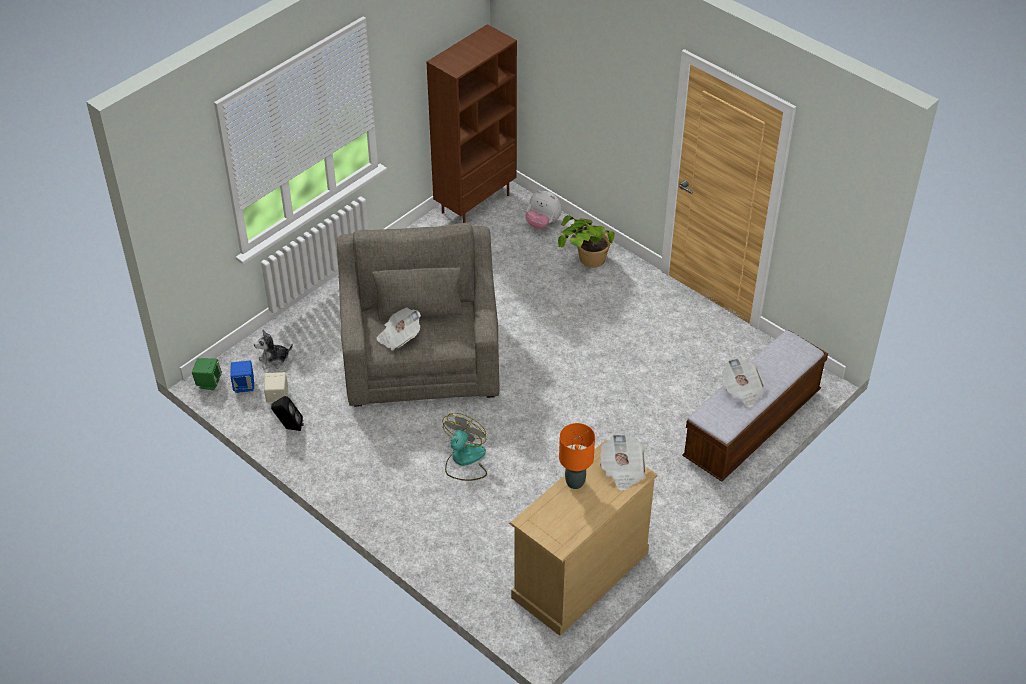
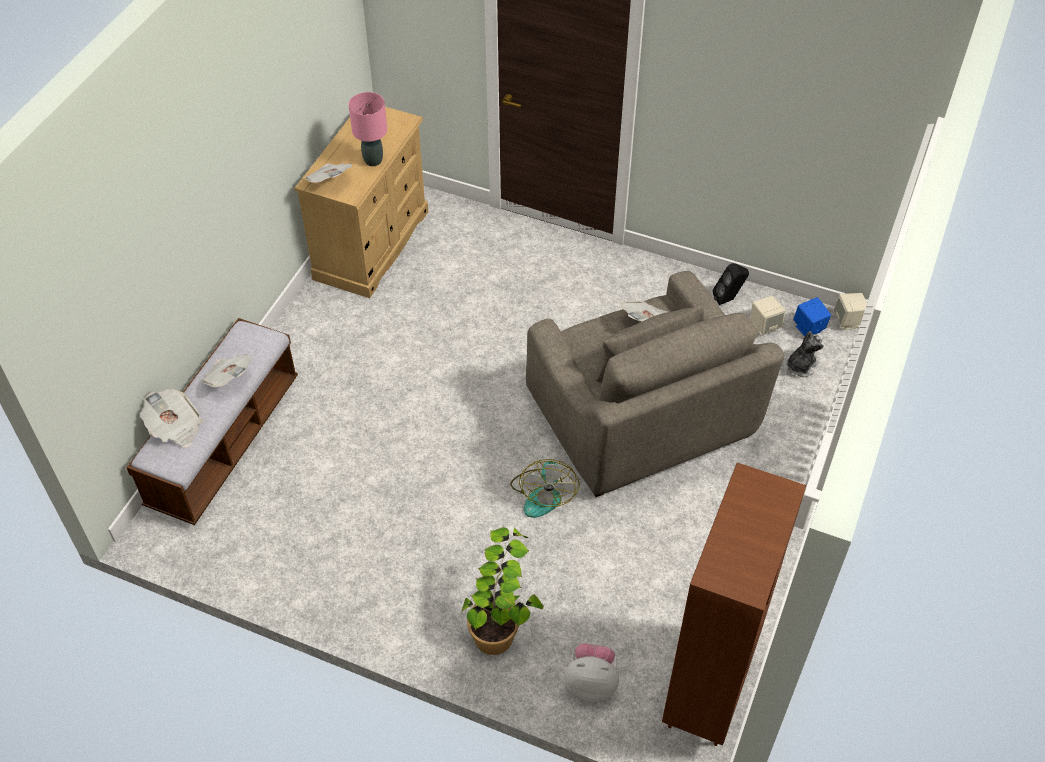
camera: 160 degrees right, 5 degrees up
green speaker [192,358,222,390] -> beige speaker [833,293,867,330]
fan [442,413,487,481] -> fan moved to [510,459,580,518]
orange table lamp [559,423,595,489] -> pink table lamp [348,92,387,166]
none -> newspaper [140,389,203,448]

